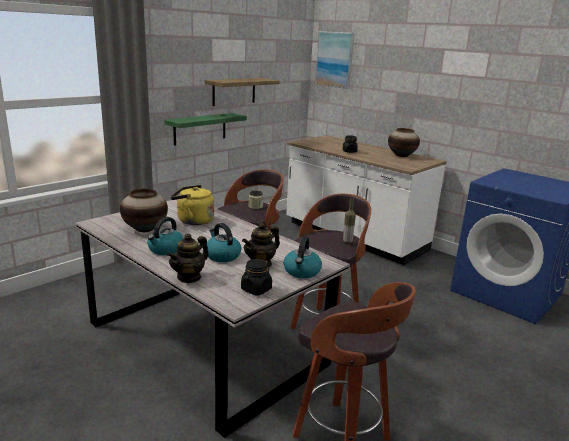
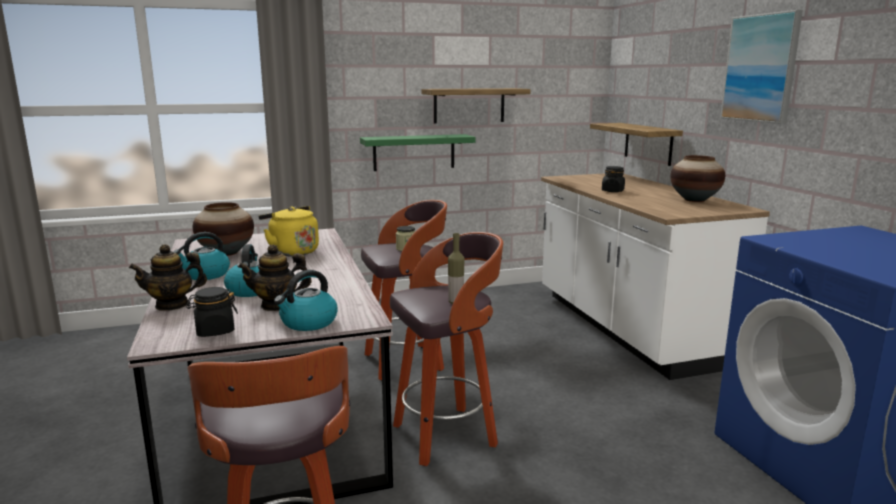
camera: 30 degrees right, 5 degrees down
picture [315,31,355,89] -> picture moved to [720,10,803,124]
none -> shelf [590,123,683,166]

